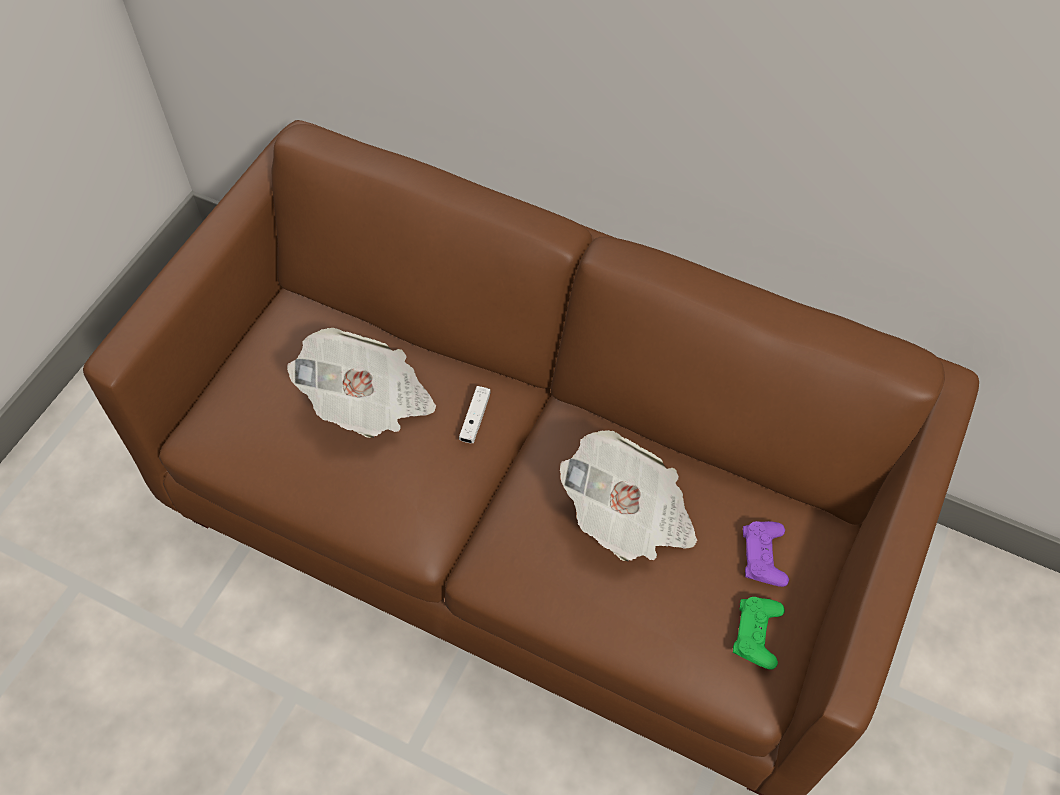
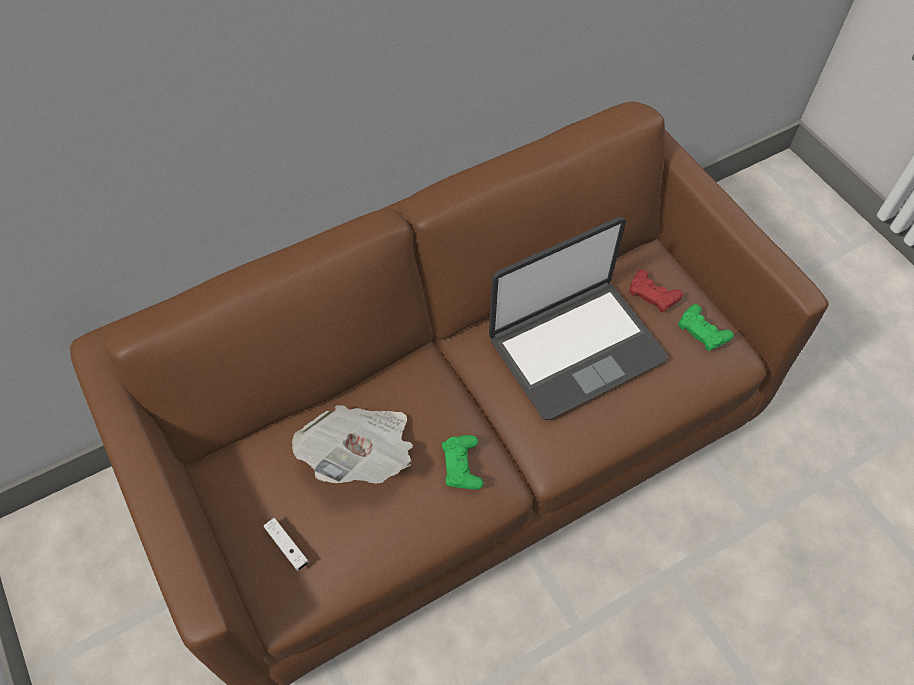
camera: 55 degrees left, 0 degrees up
white game controller [459,386,491,443] -> white game controller moved to [264,518,309,571]
newspaper [560,430,697,562] -> laptop [489,217,668,420]
purple game controller [743,521,789,587] -> red game controller [629,270,683,312]
none -> green game controller [442,435,483,490]

